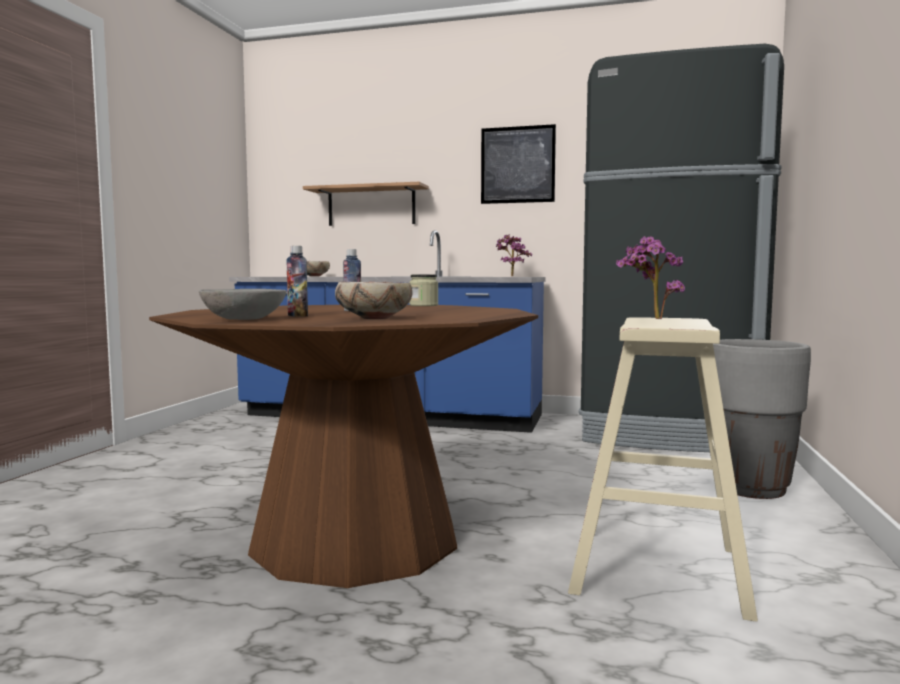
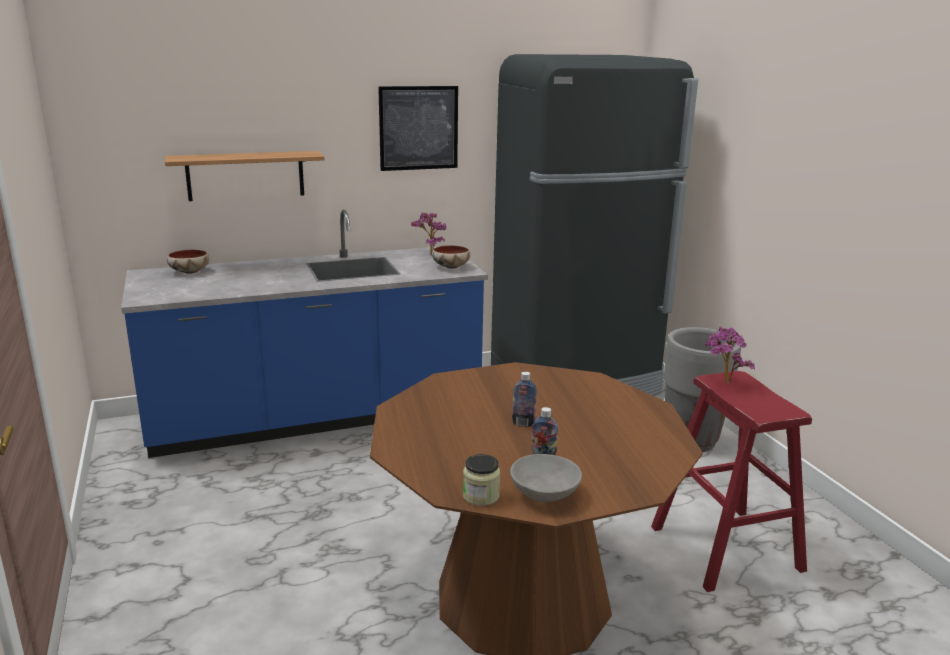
camera: 35 degrees left, 15 degrees up
bowl [335,282,413,319] -> bowl moved to [432,245,470,269]
jar [409,274,438,306] -> jar moved to [463,454,500,506]
beige stool [568,317,758,622] -> red stool [651,371,812,592]

